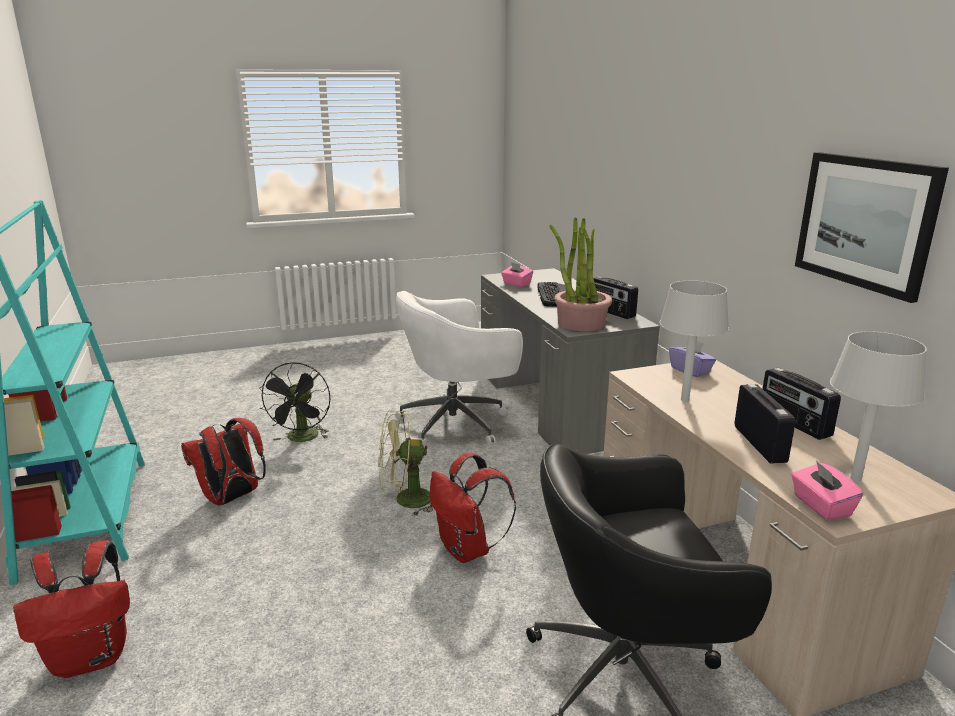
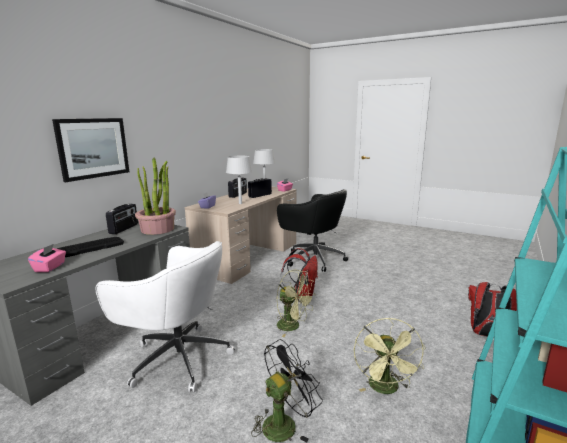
camera: 130 degrees left, 5 degrees down
red backpack [181,418,266,505] -> green fan [354,318,426,394]
picture [795,152,949,303] -> picture moved to [52,118,129,182]

